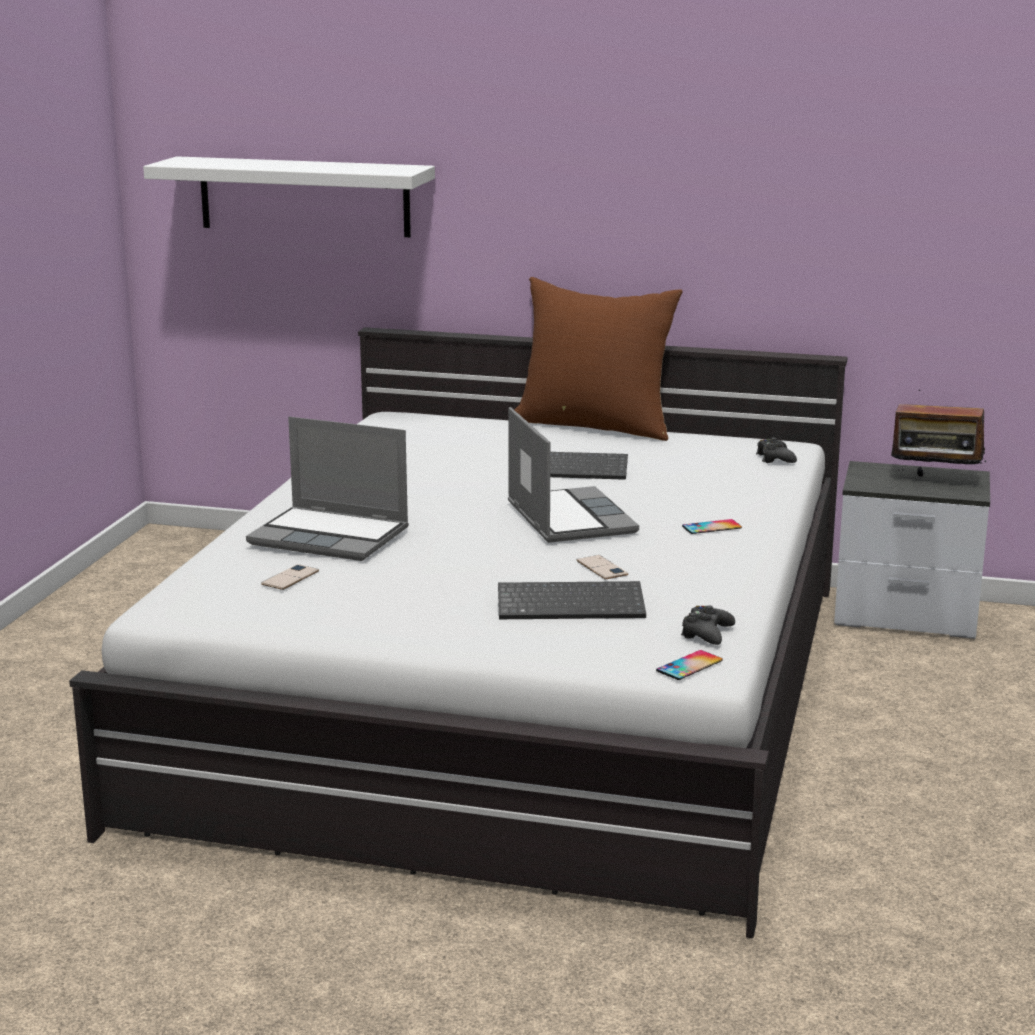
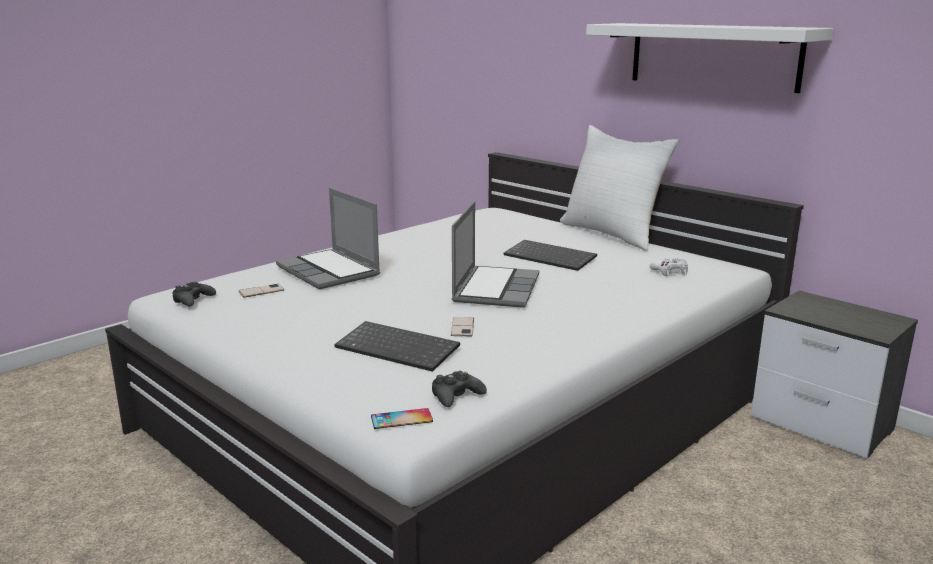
camera: 30 degrees right, 0 degrees up
white shelf [143,156,435,237] -> white shelf moved to [586,23,833,93]
brown pillow [515,277,683,441] -> white pillow [560,125,679,251]
phone [682,519,742,534] -> none
black game controller [756,437,797,463] -> black game controller moved to [172,282,216,307]
radio [890,390,986,477] -> none
none -> white game controller [650,258,688,276]

